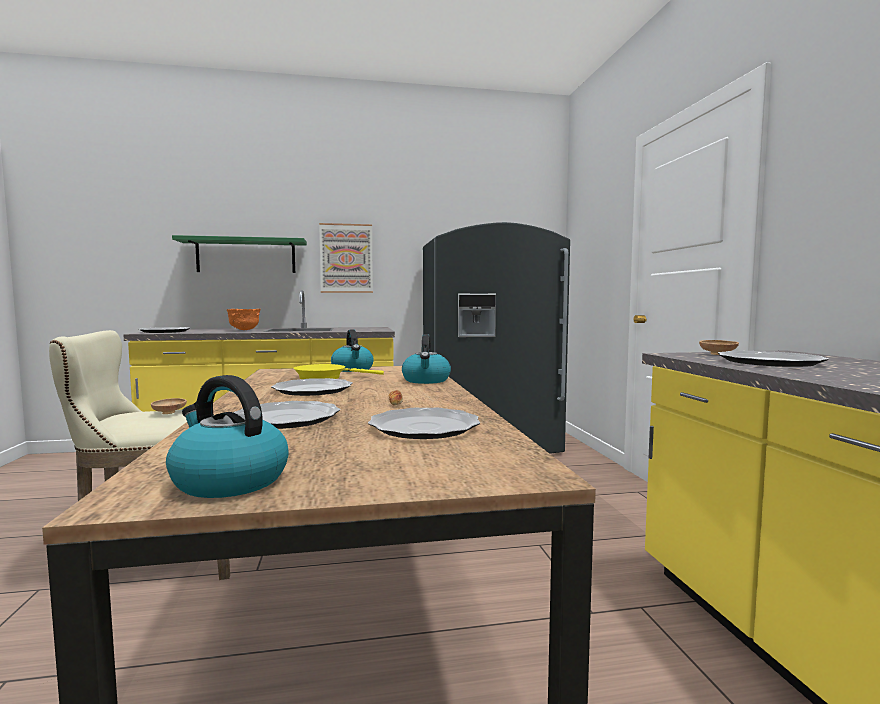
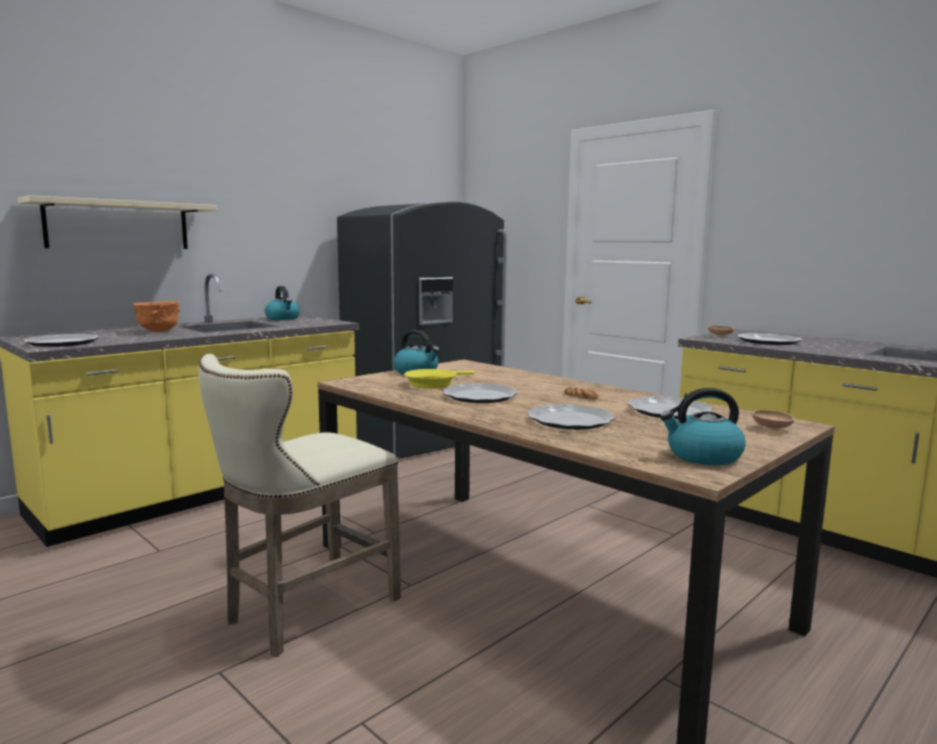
camera: 35 degrees left, 5 degrees up
brown bowl [151,398,187,414] -> brown bowl moved to [752,410,795,431]
green shelf [172,235,307,273] -> beige shelf [18,195,217,249]
picture [319,223,373,293] -> none
kettle [402,334,451,384] -> kettle moved to [265,286,300,320]

